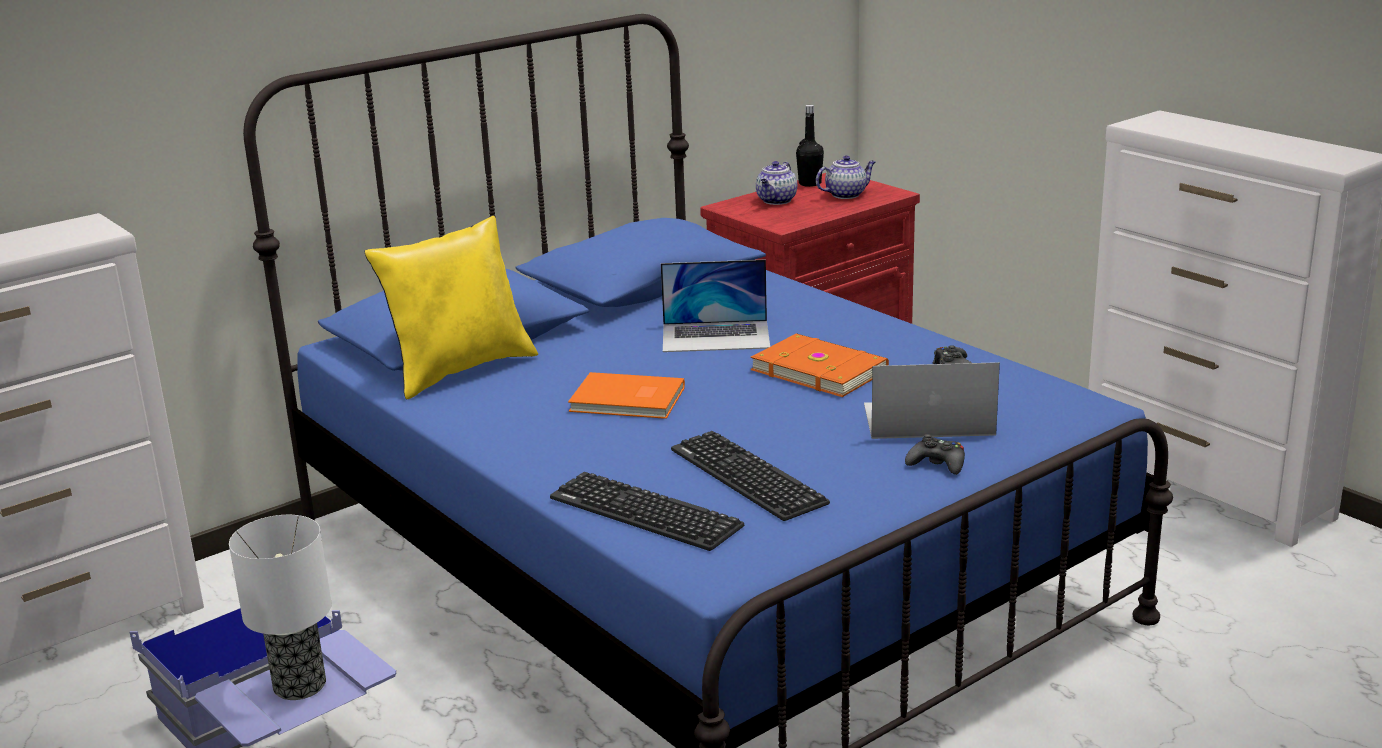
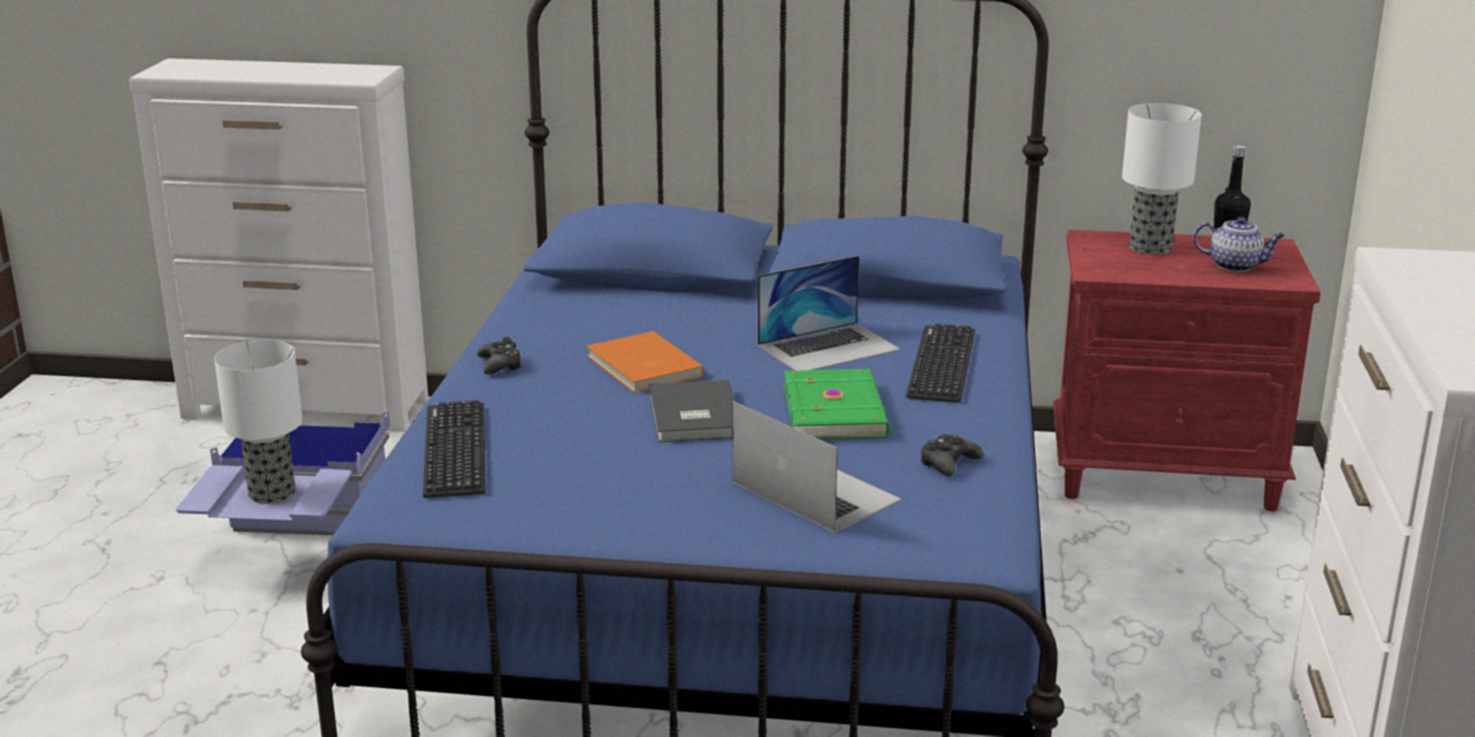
camera: 45 degrees right, 0 degrees up
yellow pillow [364,216,538,399] -> none
laptop [661,259,770,352] -> laptop turned 75 degrees counterclockwise [758,256,900,371]
keyboard [671,431,830,521] -> keyboard moved to [906,324,975,403]
orange book [751,334,889,397] -> green book [784,369,890,439]
teapot [756,161,797,205] -> table lamp [1122,103,1202,255]
black game controller [905,434,965,475] -> black game controller moved to [477,336,522,374]
none -> grey book [649,380,735,442]

